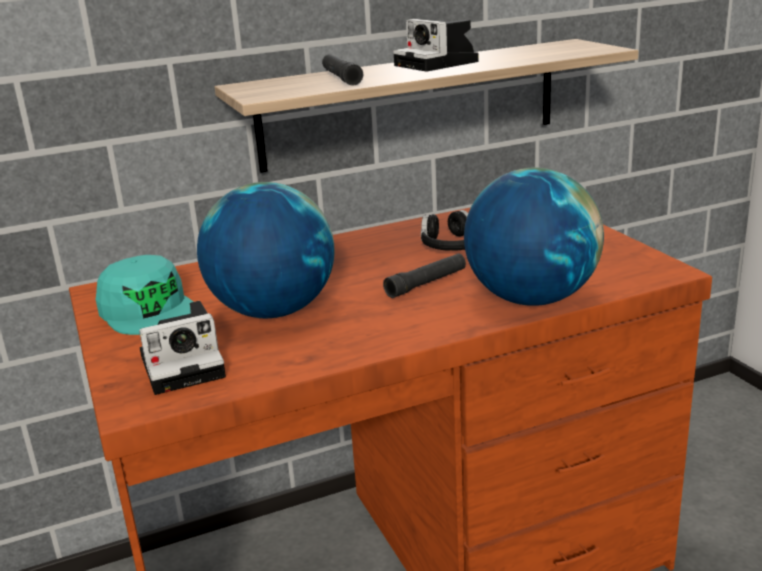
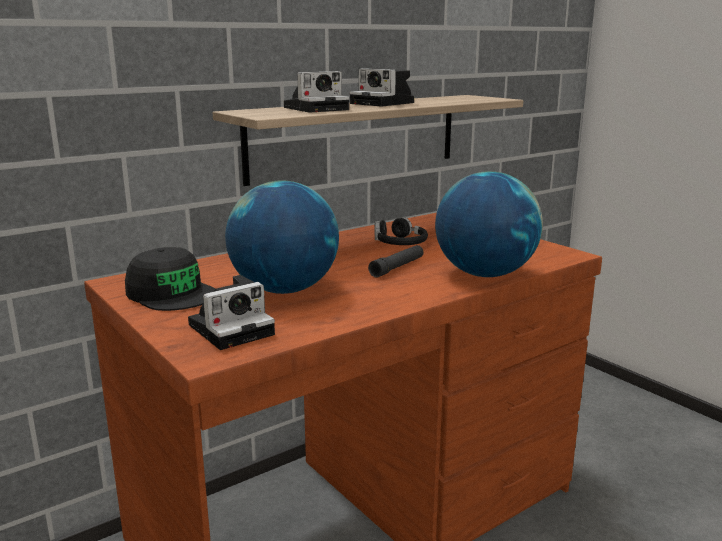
camera: 15 degrees left, 5 degrees down
turquoise cap [96,255,193,335] -> black cap [125,247,215,311]
black flashlight [322,54,363,86] -> camera [284,71,349,113]

